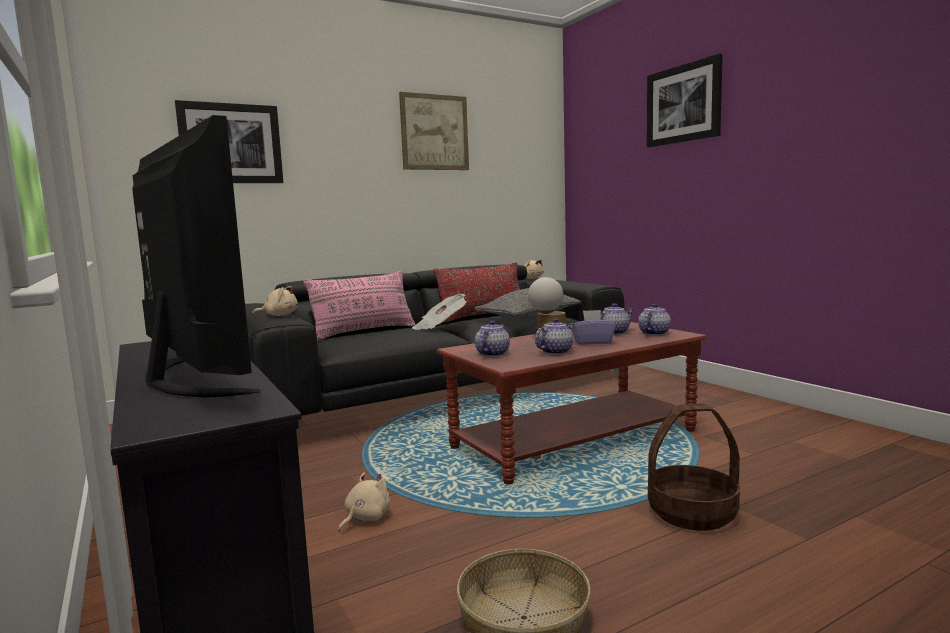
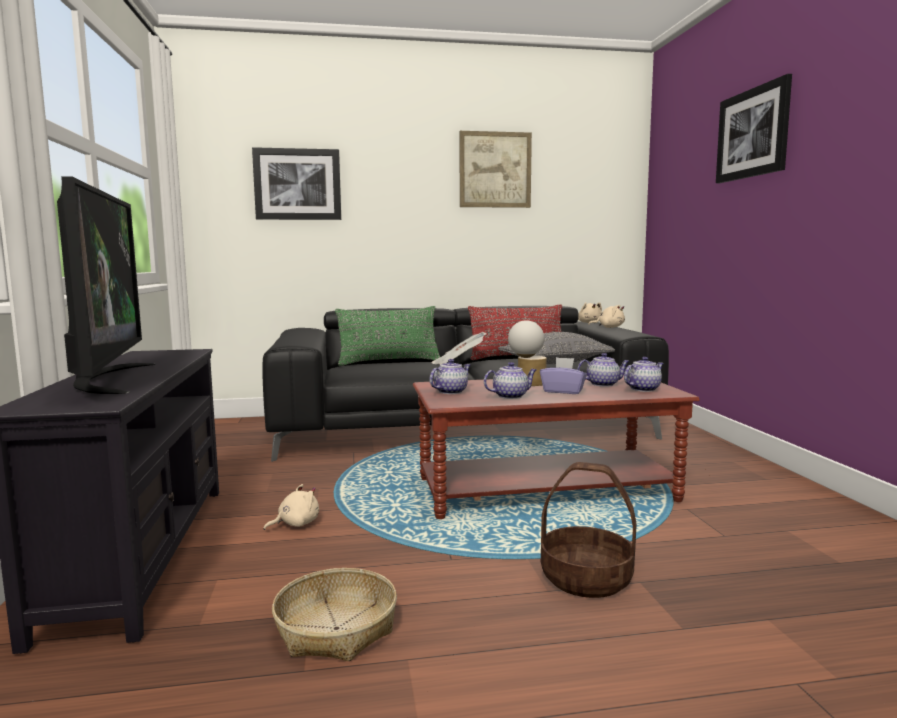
camera: 20 degrees right, 0 degrees up
beige plush toy [252,286,298,316] -> beige plush toy moved to [588,305,625,328]
pink pillow [303,271,415,341] -> green pillow [335,306,440,366]

